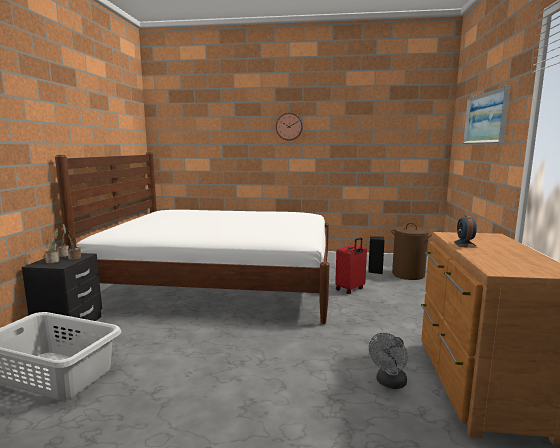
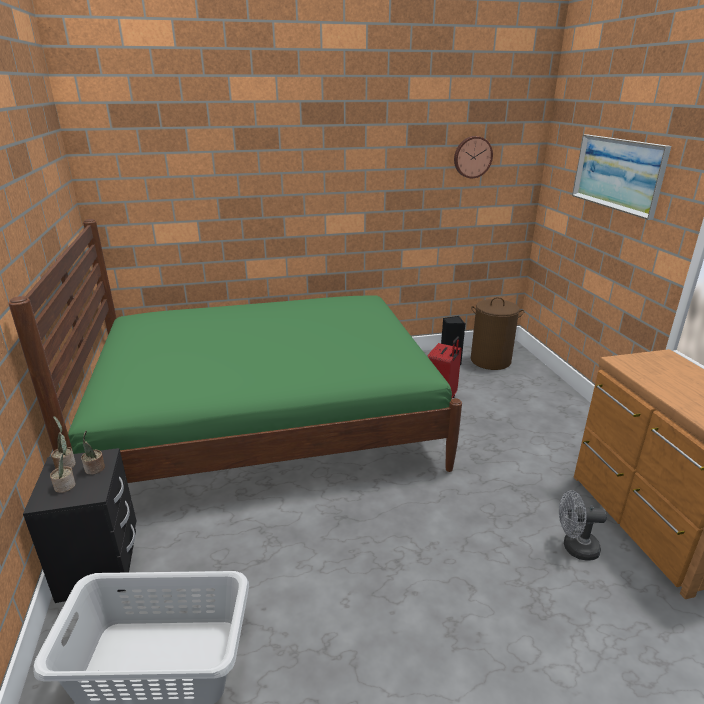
camera: 20 degrees left, 15 degrees up
white bed [55,152,330,324] -> green bed [8,219,462,483]
wall clock [276,113,303,141] -> wall clock moved to [454,136,493,178]
grey fan [369,333,408,389] -> grey fan turned 75 degrees clockwise [559,490,607,561]
alarm clock [453,215,477,248] -> none

